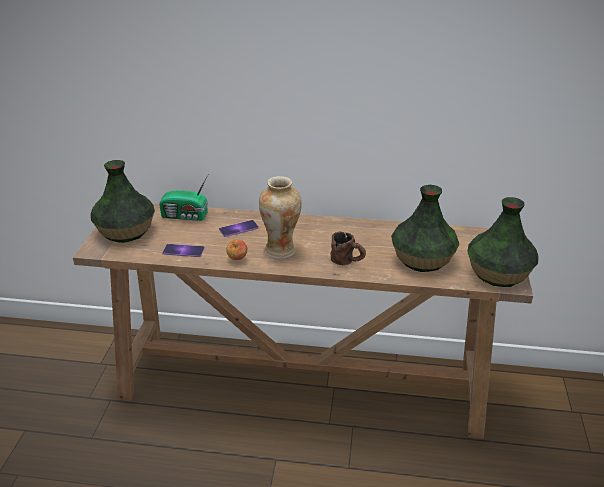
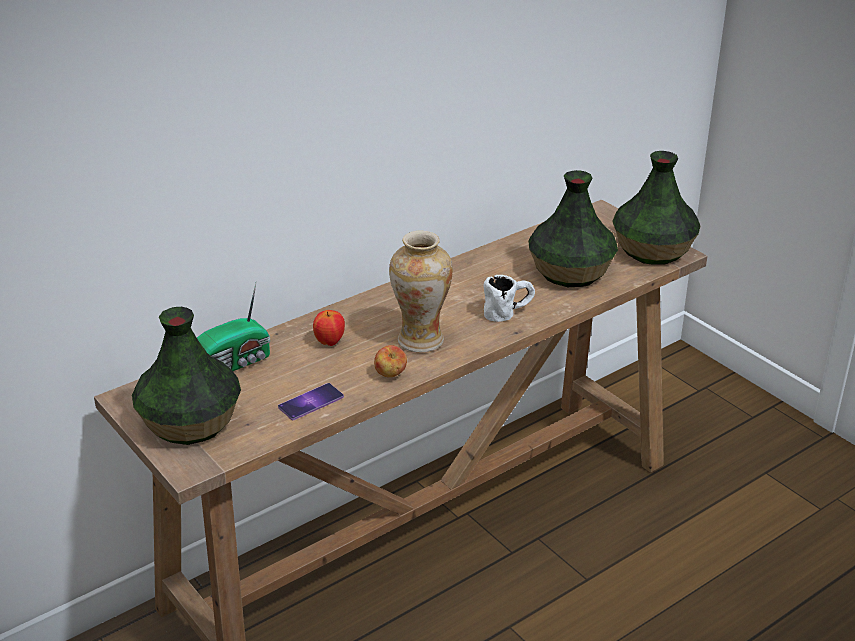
camera: 45 degrees left, 0 degrees up
phone [219,220,259,237] -> apple [313,310,345,346]
brown mug [331,231,366,265] -> white mug [483,275,535,322]

